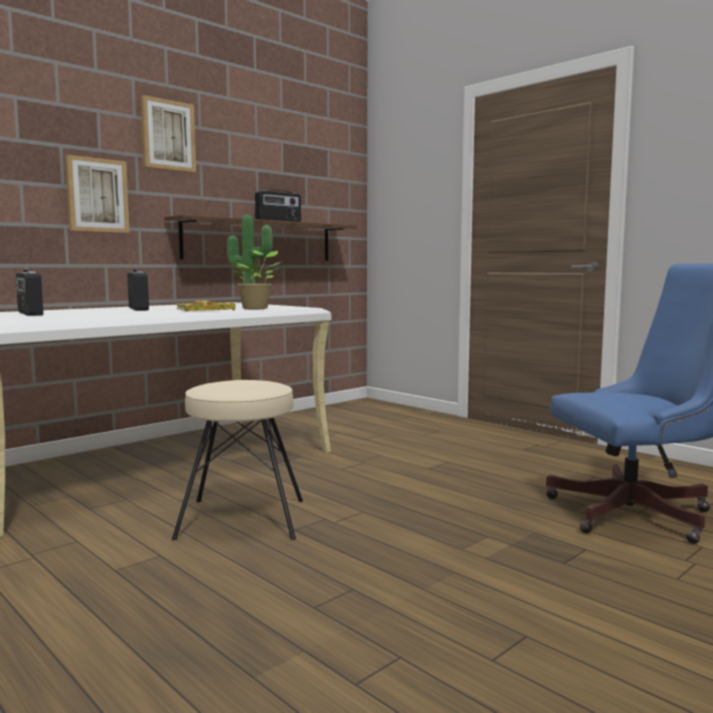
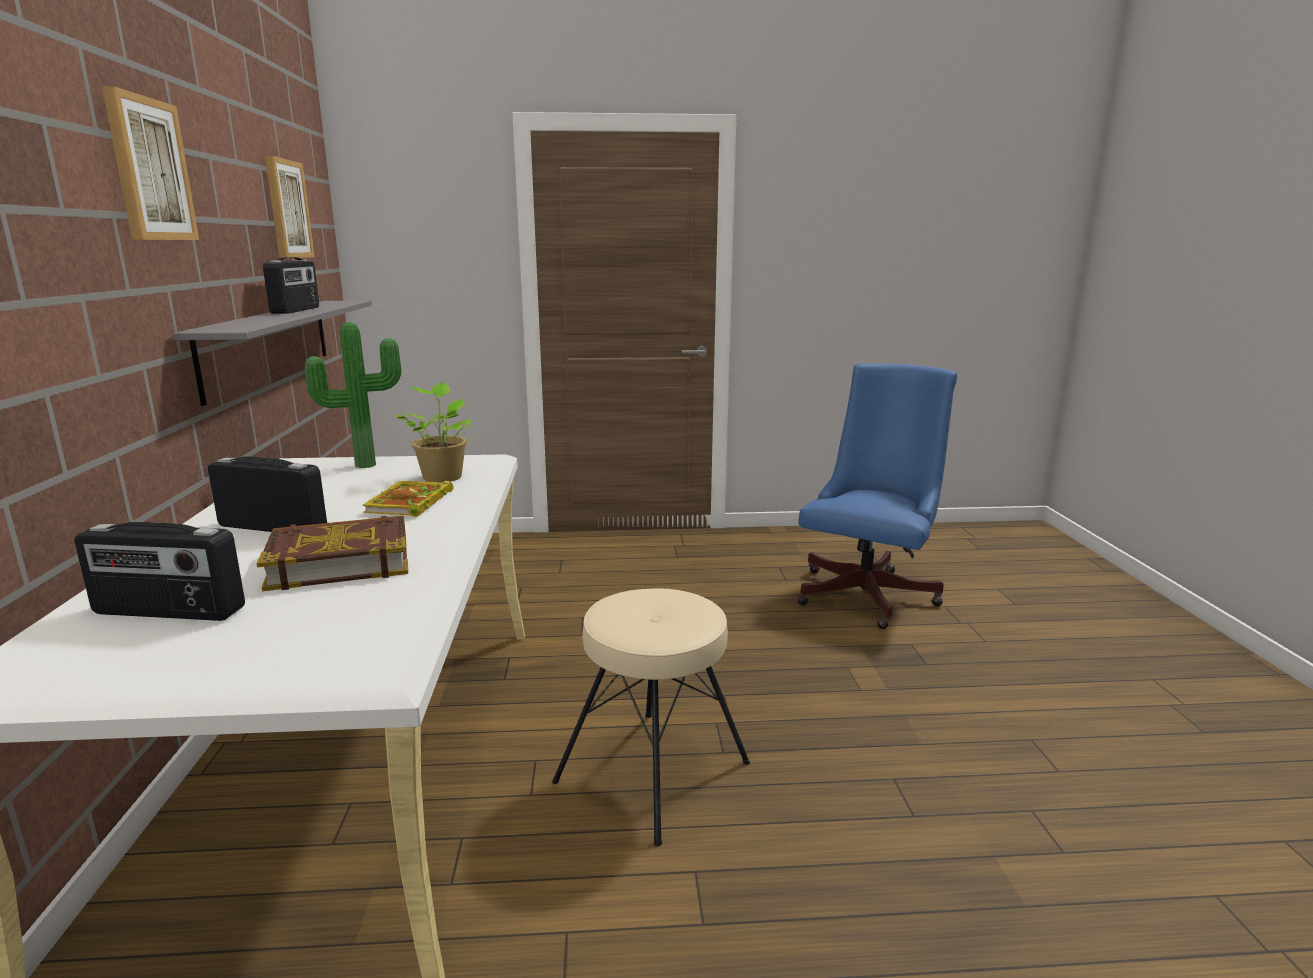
camera: 50 degrees left, 10 degrees up
picture [65,155,130,233] -> picture moved to [265,156,315,259]
brown shelf [164,215,357,261] -> grey shelf [173,301,372,406]
none -> book [256,516,408,591]

